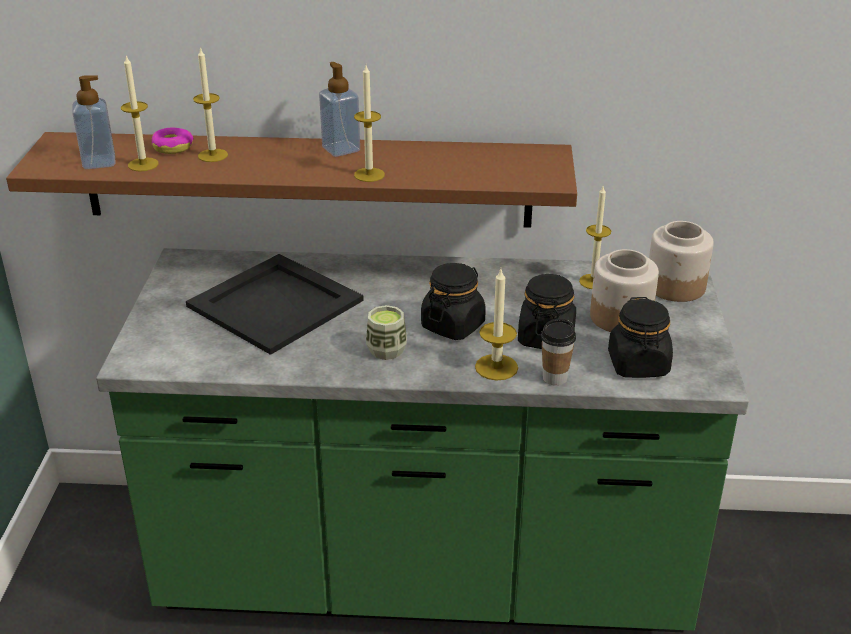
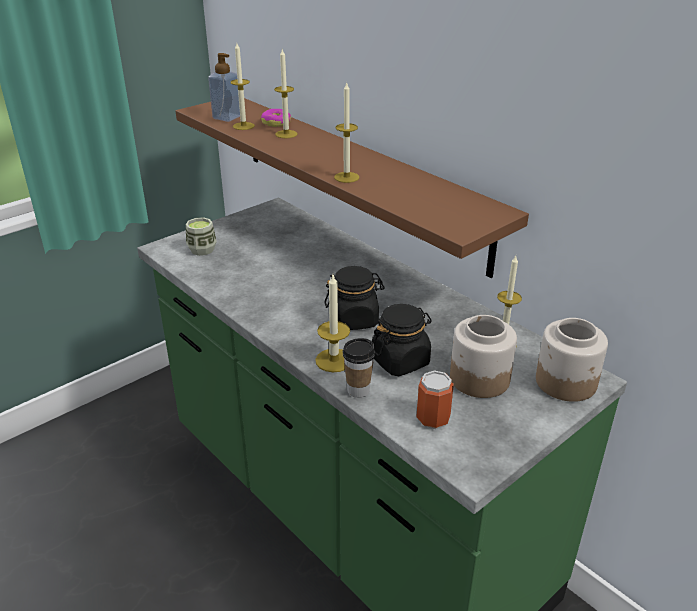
camera: 45 degrees right, 0 degrees up
black tray [186,254,364,355] -> none
soap dispenser [319,62,360,157] -> none
cup [366,305,407,360] -> cup moved to [186,217,217,256]
black jar [608,297,673,378] -> can [416,370,454,429]

